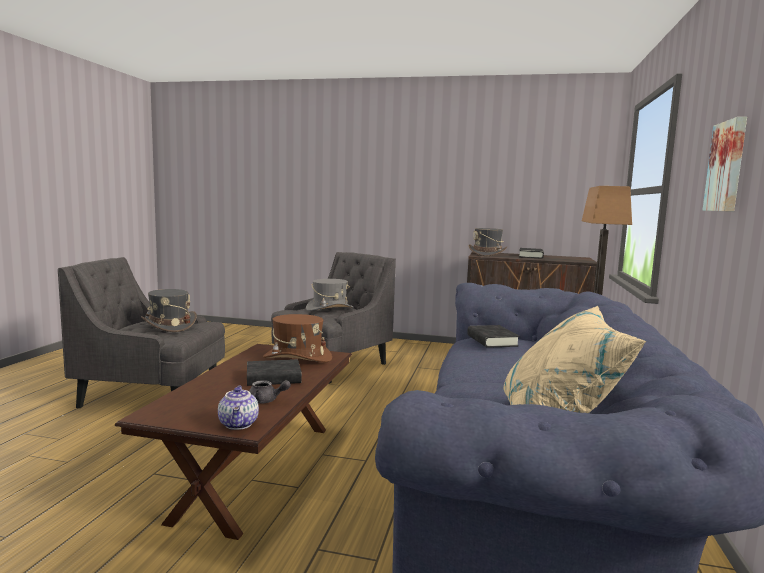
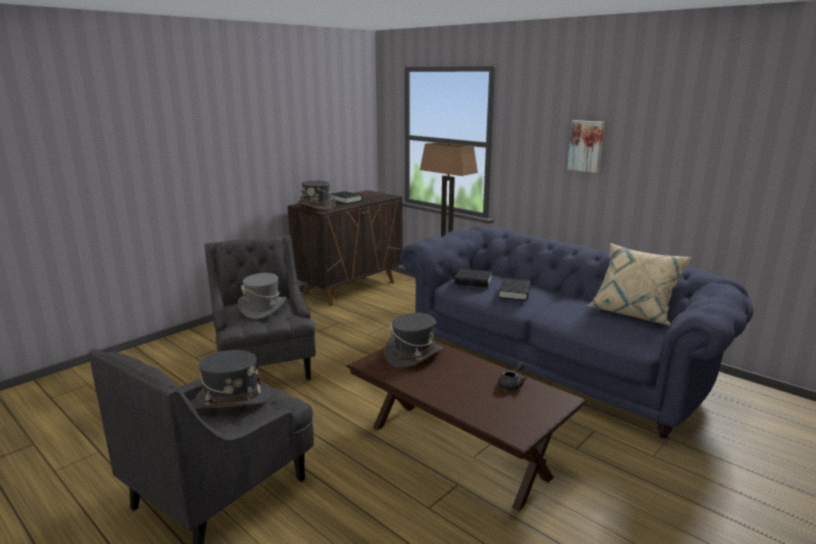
camera: 60 degrees left, 10 degrees up
teapot [218,385,259,430] -> none
black book [247,359,302,386] -> black book moved to [499,278,531,301]
brown hat [263,314,332,362] -> grey hat [384,313,443,368]

